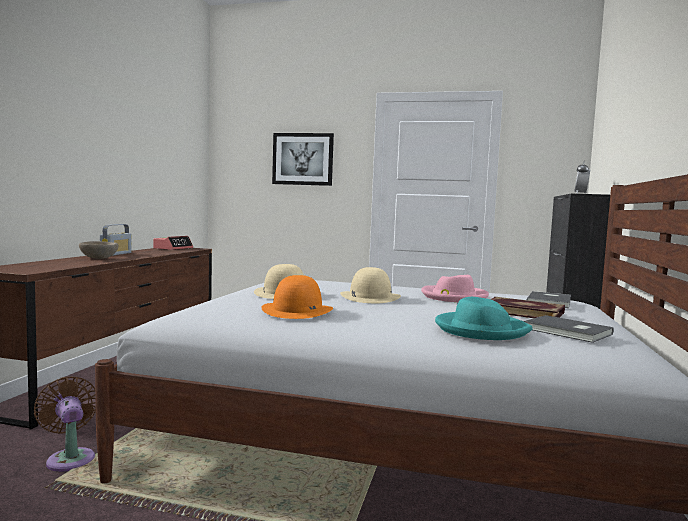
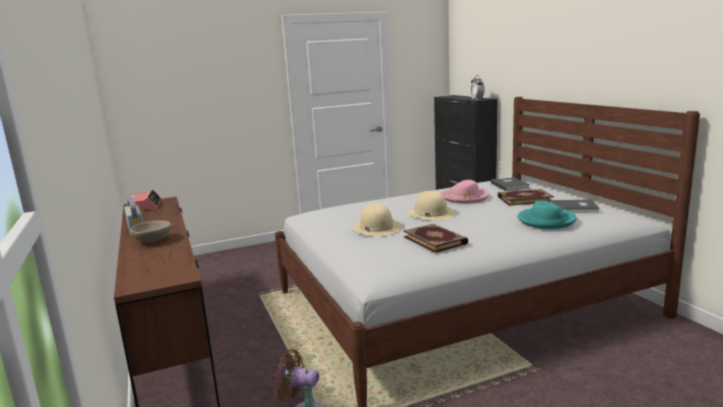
camera: 35 degrees left, 10 degrees up
orange hat [261,275,333,319] -> book [403,224,468,253]
picture [272,133,334,186] -> none

